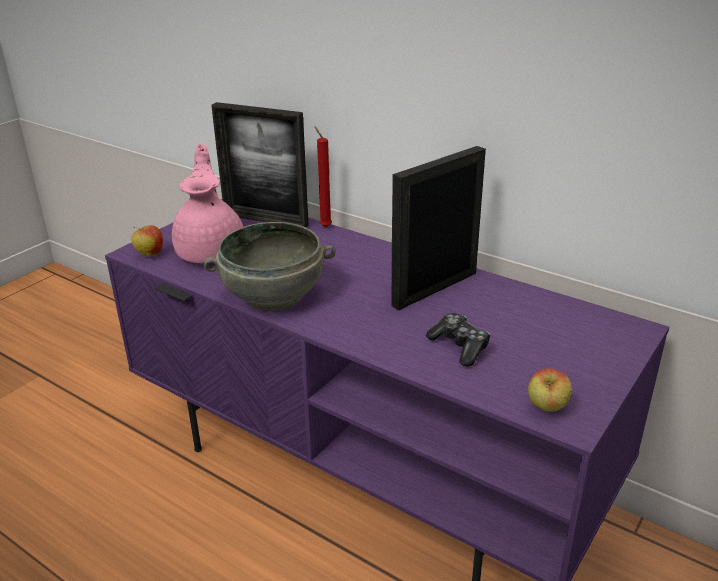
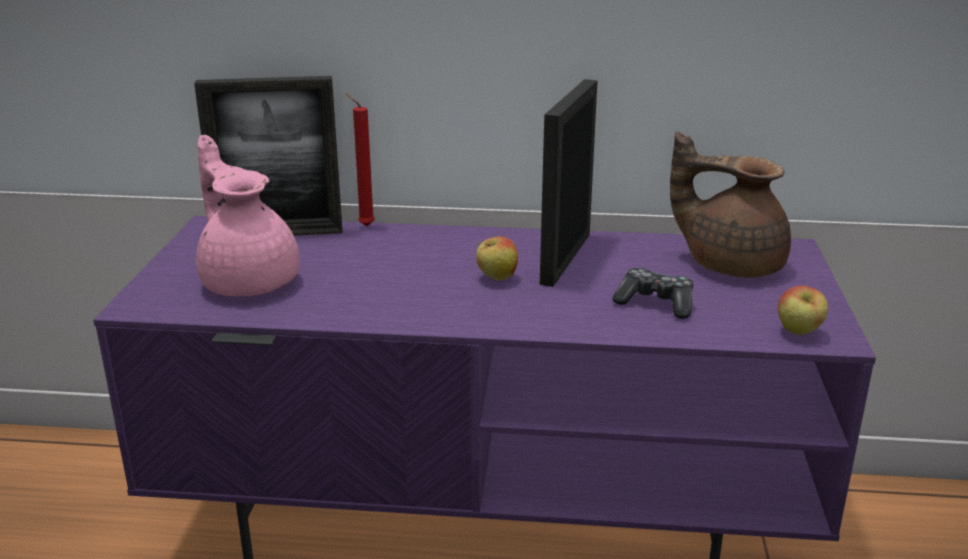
camera: 30 degrees left, 5 degrees down
apple [132,225,163,257] -> apple moved to [476,236,518,280]
grey bowl [204,222,336,311] -> none
none -> brown teapot [670,131,791,278]

